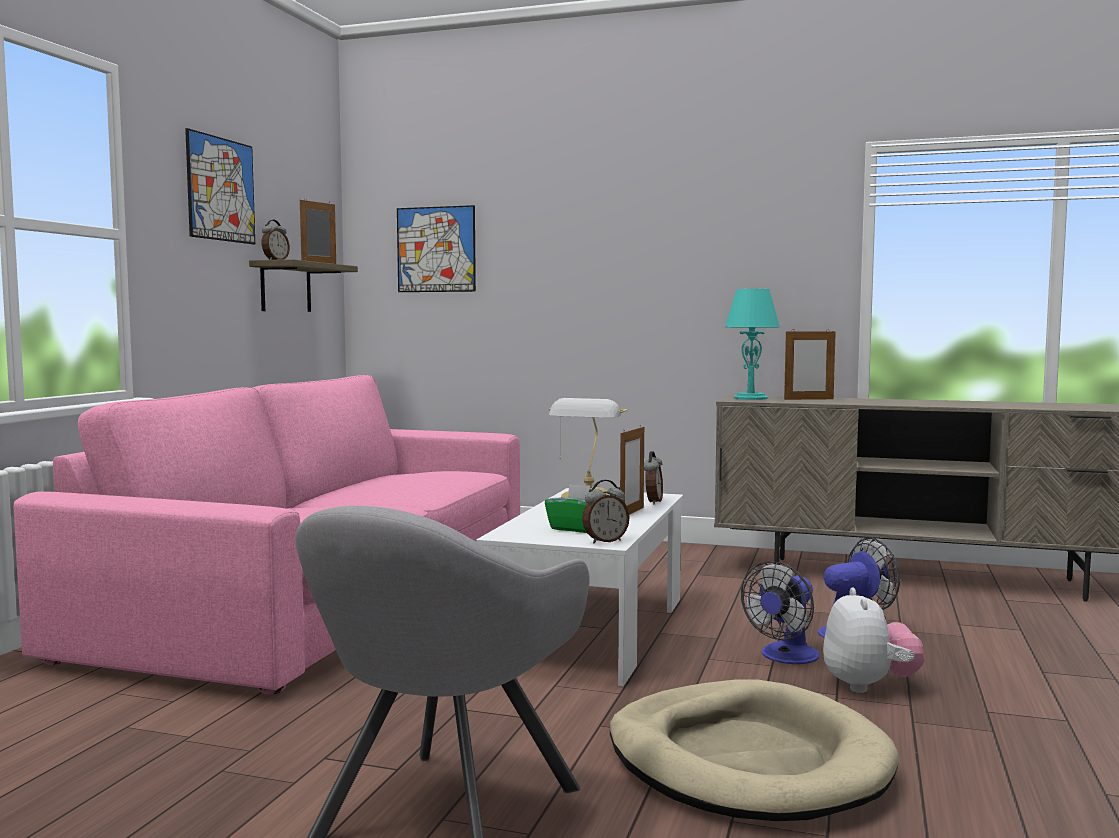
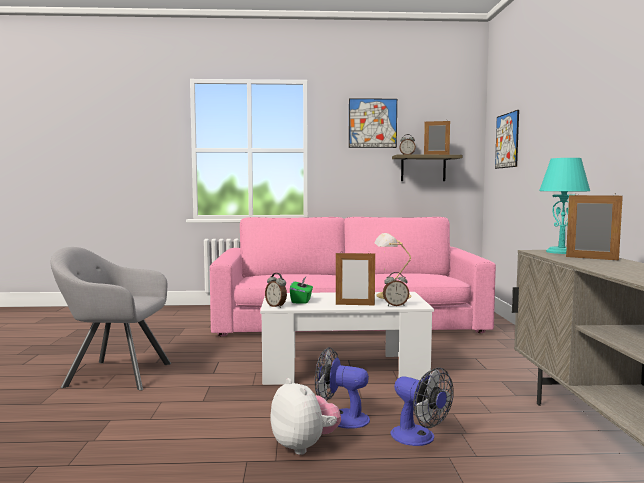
camera: 70 degrees right, 0 degrees up
beige dog bed [610,679,899,821] -> none
picture frame [784,330,836,400] -> picture frame turned 150 degrees clockwise [566,193,623,261]
plush toy [823,588,924,693] -> plush toy turned 105 degrees counterclockwise [270,378,341,455]

